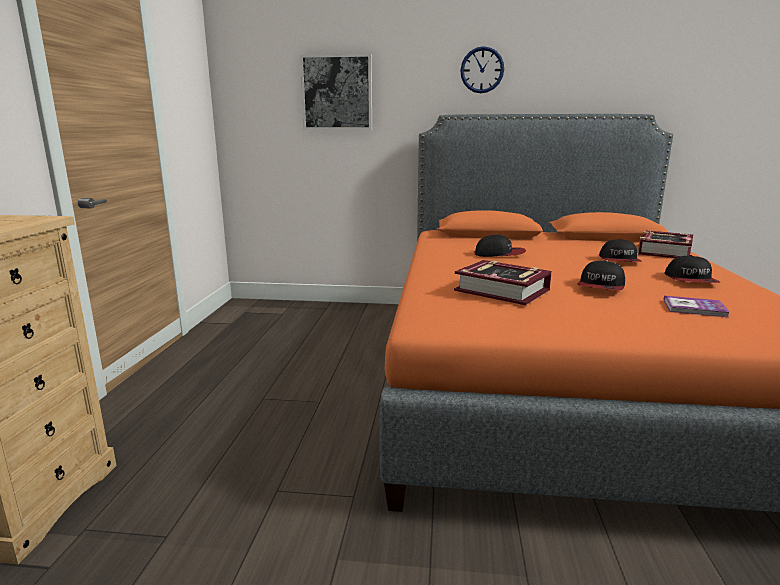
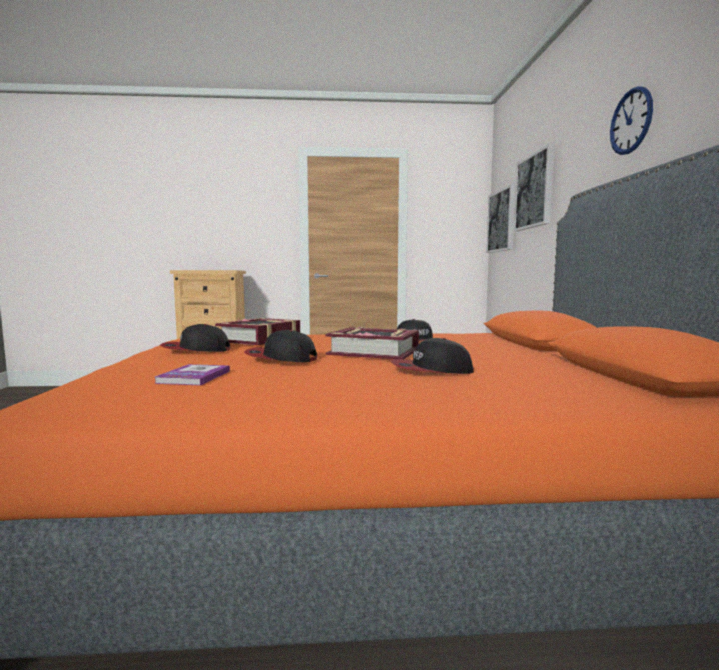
camera: 80 degrees right, 10 degrees down
book [638,231,693,258] -> book moved to [326,327,419,359]
cap [665,255,721,283] -> cap moved to [160,324,230,352]
none -> picture [487,184,515,253]

